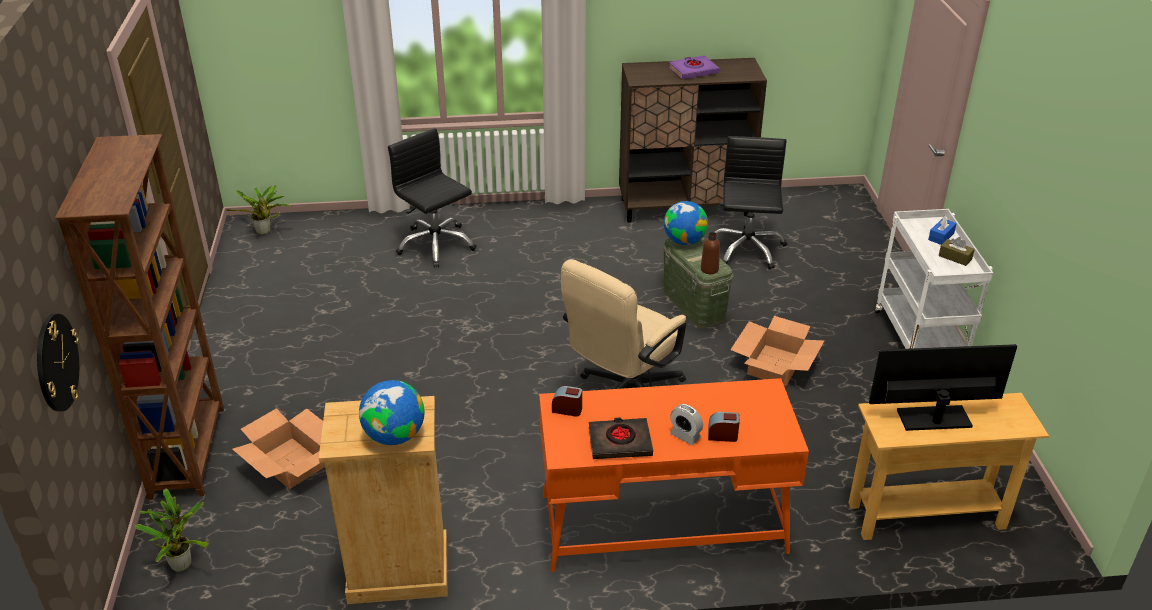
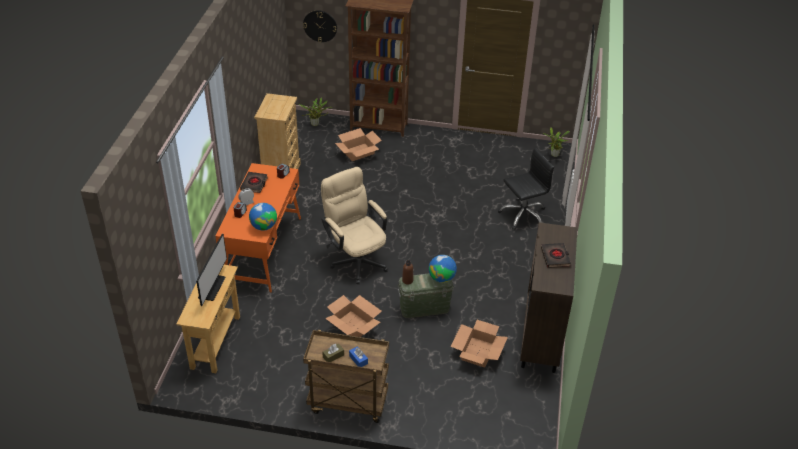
camera: 105 degrees right, 5 degrees up
globe [359,380,425,445] -> globe moved to [249,203,277,231]
purple book [669,55,719,79] -> black book [541,243,571,268]
black office chair [708,136,787,270] -> cardboard box [450,320,508,368]
white cart [875,209,993,349] -> brown cart [303,330,389,423]

